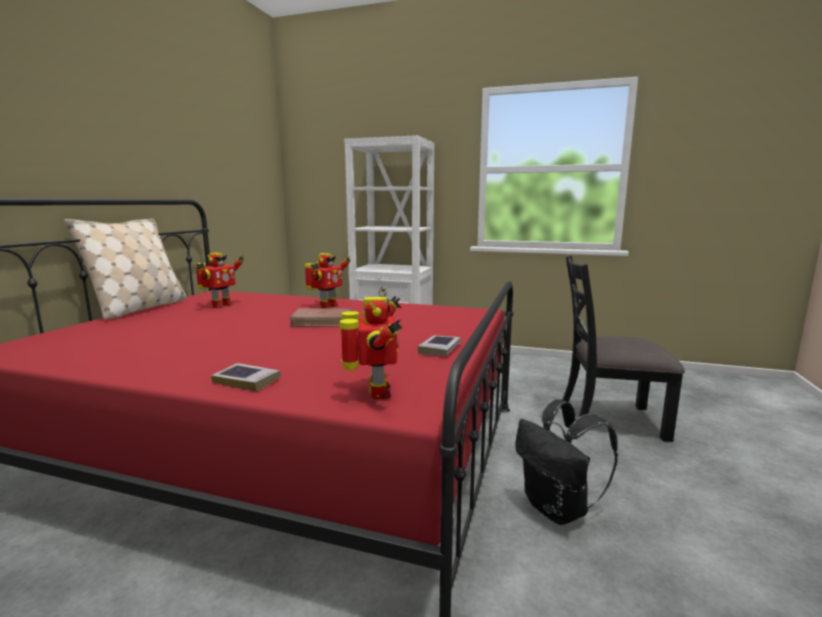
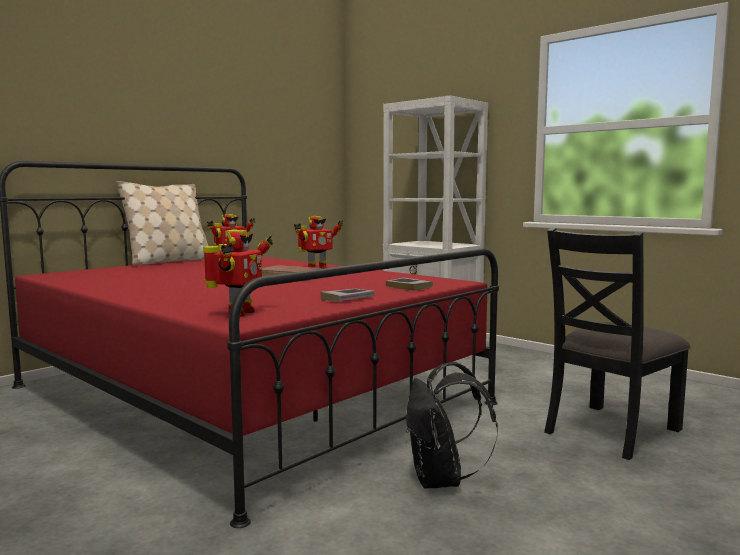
camera: 25 degrees right, 5 degrees down
book [211,363,281,392] -> book moved to [386,278,433,291]
black chair [562,256,685,442] -> black chair turned 75 degrees counterclockwise [544,228,690,460]

